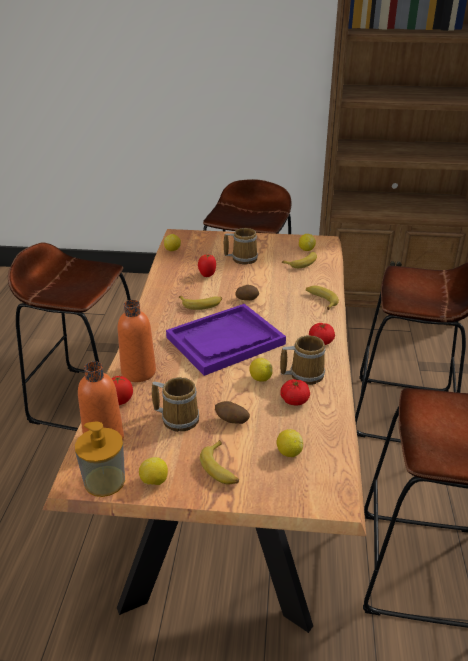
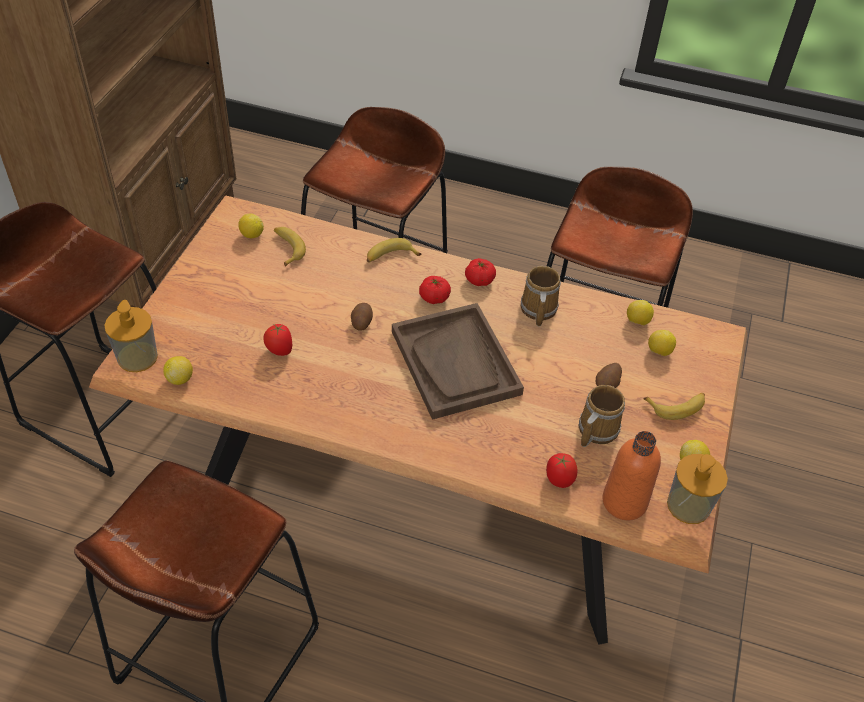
camera: 80 degrees left, 15 degrees up
orange bottle [118,300,156,382] -> none
purple tray [166,304,286,376] -> brown tray [392,303,524,420]
banana [179,296,222,310] -> none
mug [224,228,258,265] -> none
lemon [249,358,273,382] -> lemon moved to [627,300,654,325]
tomato [280,379,310,406] -> tomato moved to [419,276,451,304]
none -> soap dispenser [104,300,158,372]

